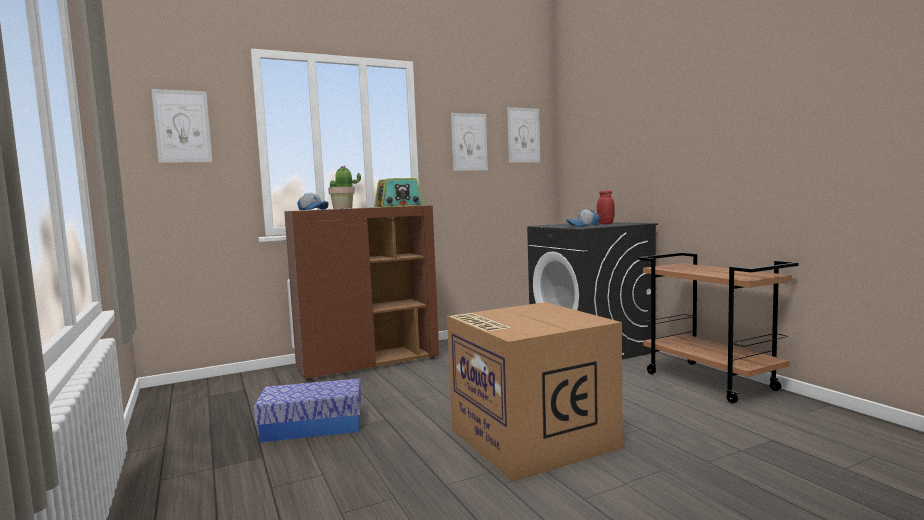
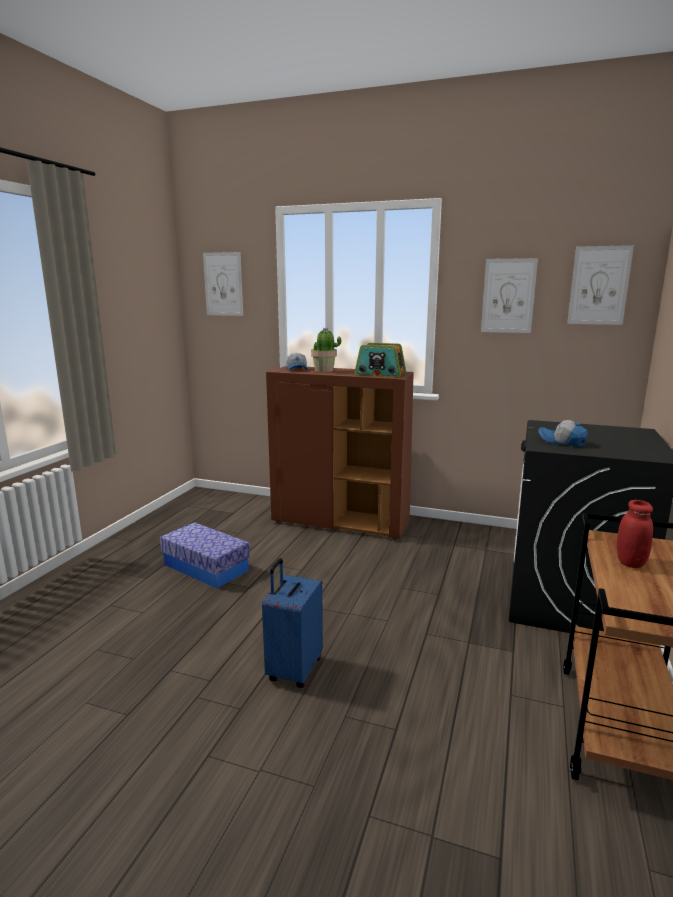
camera: 45 degrees right, 10 degrees up
cardboard box [447,302,623,482] -> blue suitcase [262,558,323,688]
red jar [597,190,615,224] -> red jar moved to [617,500,653,568]

